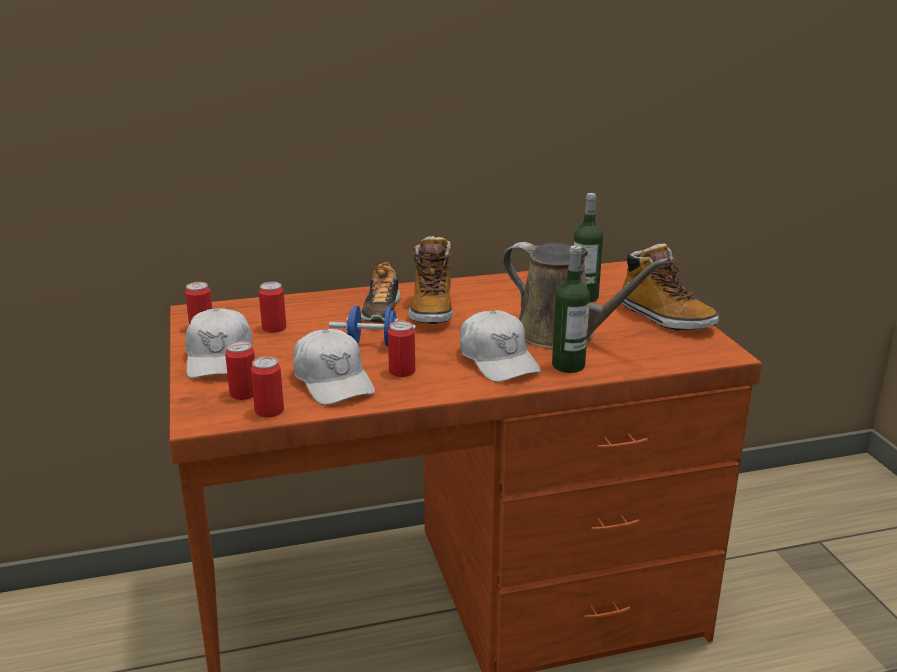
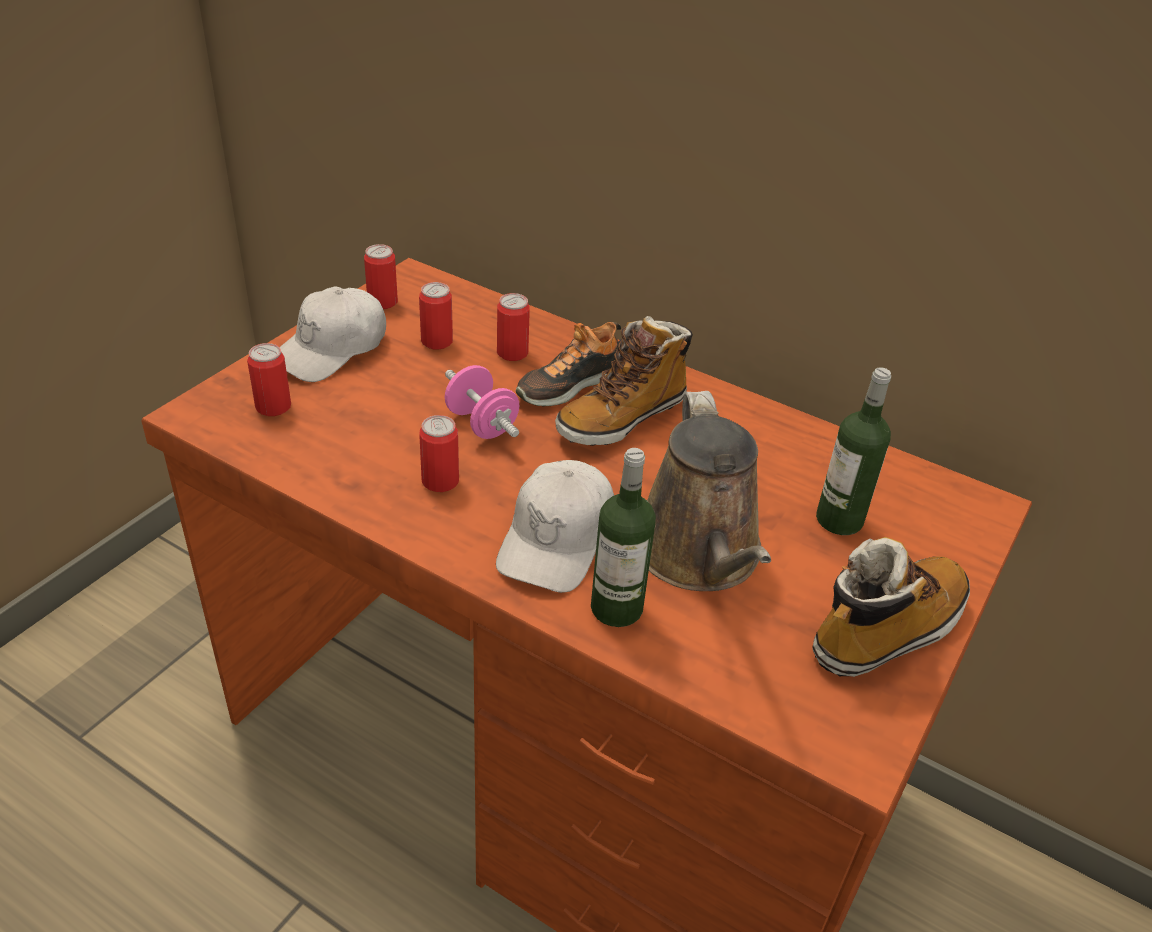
camera: 45 degrees right, 15 degrees up
can [251,356,284,417] -> can moved to [497,293,530,361]
white cap [293,329,375,405] -> none
blue dumbbell [329,305,416,346] -> pink dumbbell [445,365,519,439]
boot [622,243,719,331] -> boot turned 135 degrees counterclockwise [812,537,970,677]

